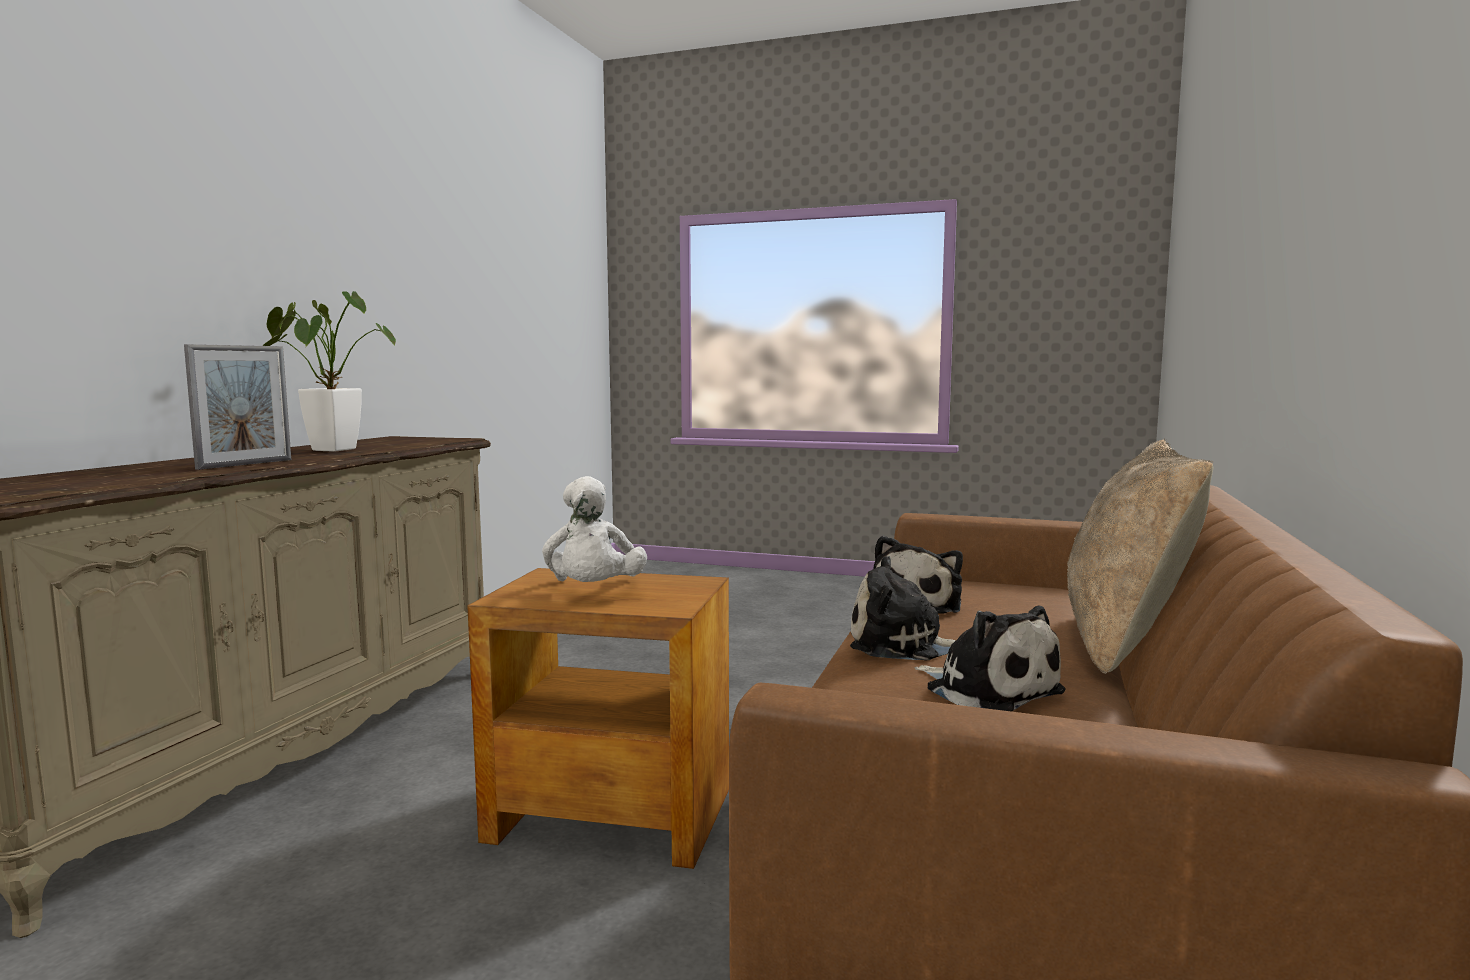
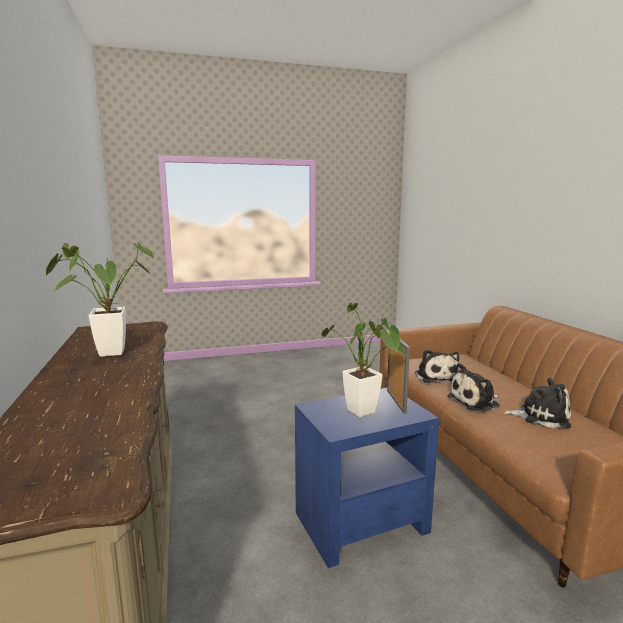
camera: 35 degrees left, 5 degrees up
picture frame [184,344,291,470] -> picture frame moved to [387,333,410,413]
brown side table [467,568,729,869] -> blue side table [295,388,439,568]
white plush toy [542,476,647,582] -> potted plant [322,303,407,417]
beige pillow [1066,439,1214,675] -> none

